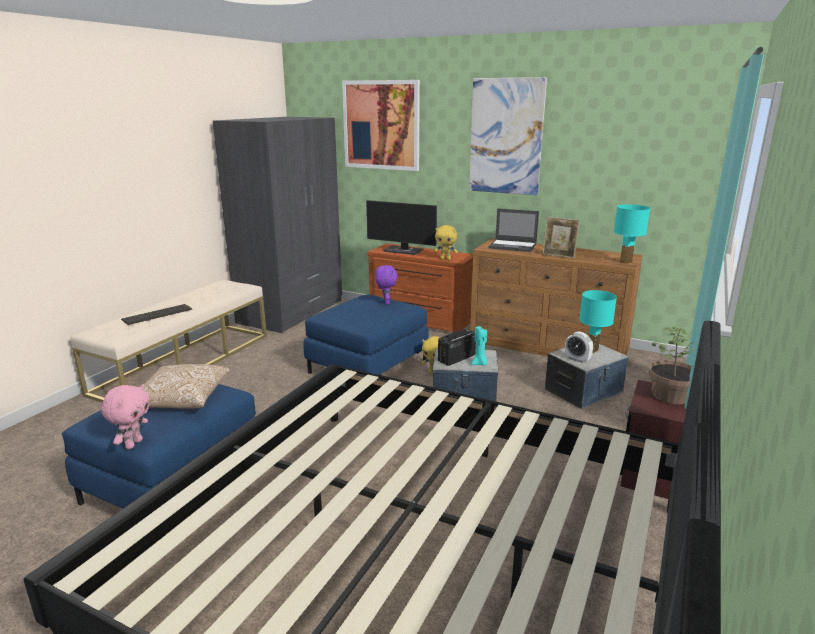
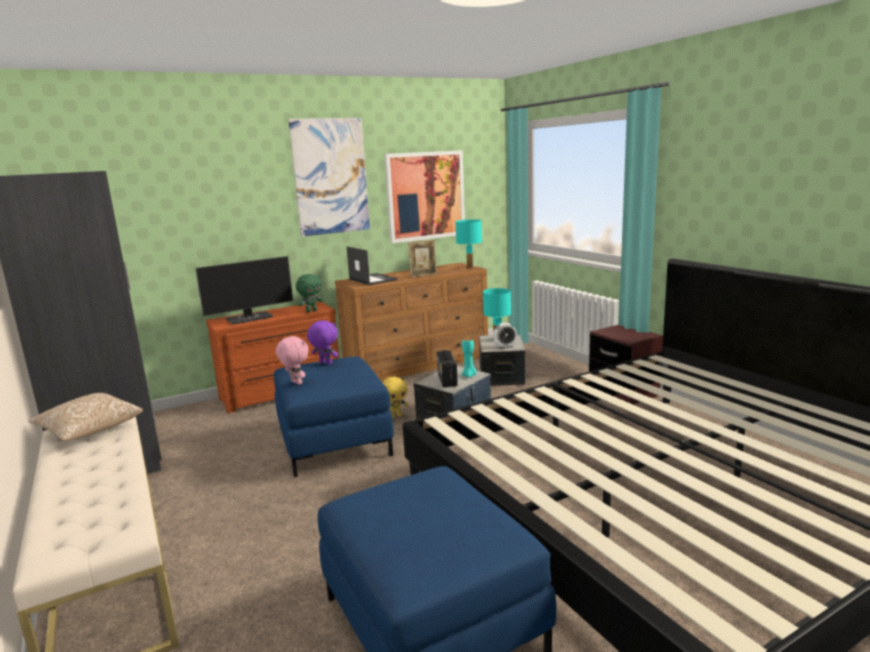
camera: 55 degrees left, 5 degrees down
pink plush toy [101,384,150,449] -> pink plush toy moved to [276,336,309,385]
keyboard [121,304,192,325] -> none
pillow [144,364,230,409] -> pillow moved to [28,393,143,441]
picture [342,80,420,171] -> picture moved to [384,150,465,243]
yellow plush toy [434,225,458,260] -> green plush toy [296,274,323,313]
laptop [489,209,539,252] -> laptop turned 90 degrees counterclockwise [347,246,398,285]
potted plant [648,326,696,405] -> none

